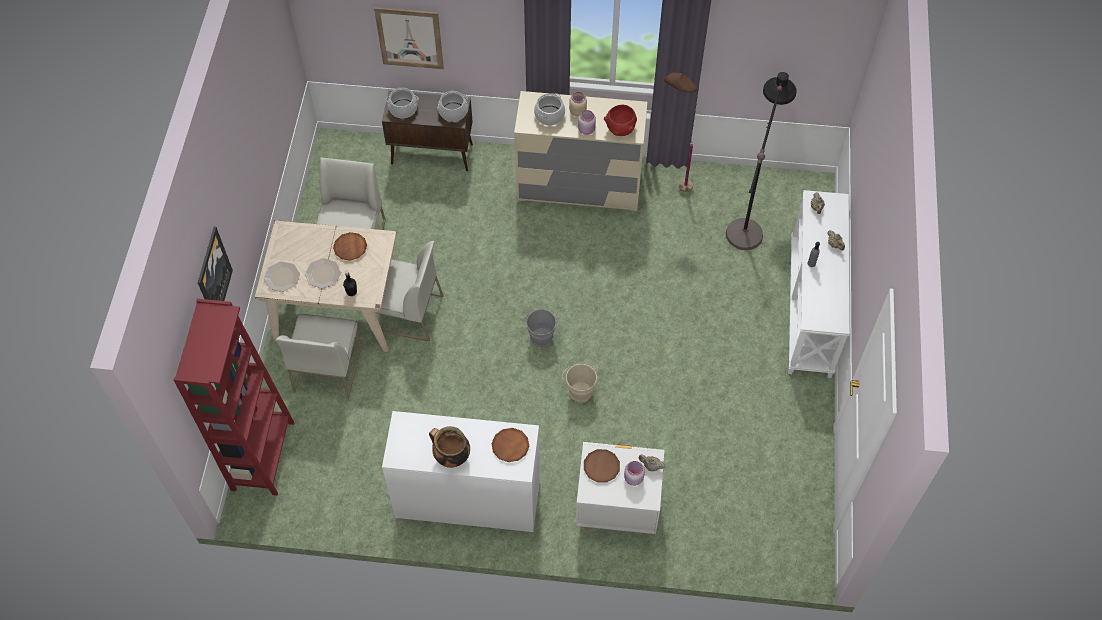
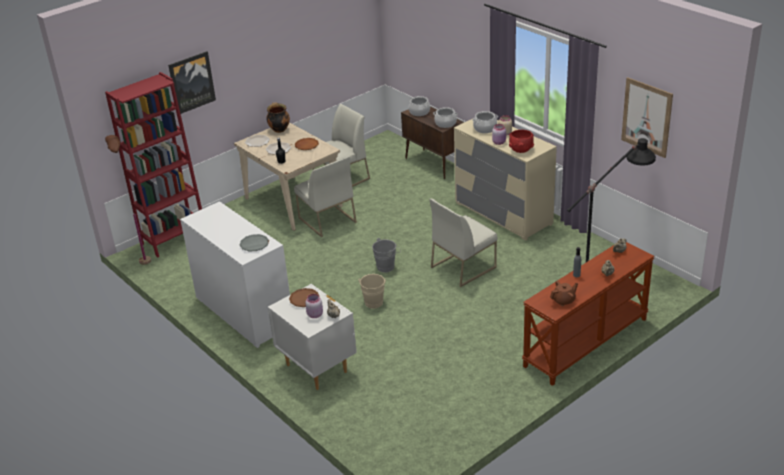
camera: 45 degrees right, 25 degrees down
white chair [276,314,362,399] -> white chair moved to [430,198,497,287]
picture [374,7,444,69] -> picture moved to [621,77,673,158]
cooking pot [429,426,470,468] -> cooking pot moved to [266,102,290,133]
brown plate [492,428,530,462] -> grey plate [240,234,269,251]
brown floor lamp [664,72,699,192] -> brown floor lamp moved to [105,135,151,265]
white console table [788,190,850,378] -> brown console table [522,242,655,386]
none -> brown teapot [550,281,578,306]

